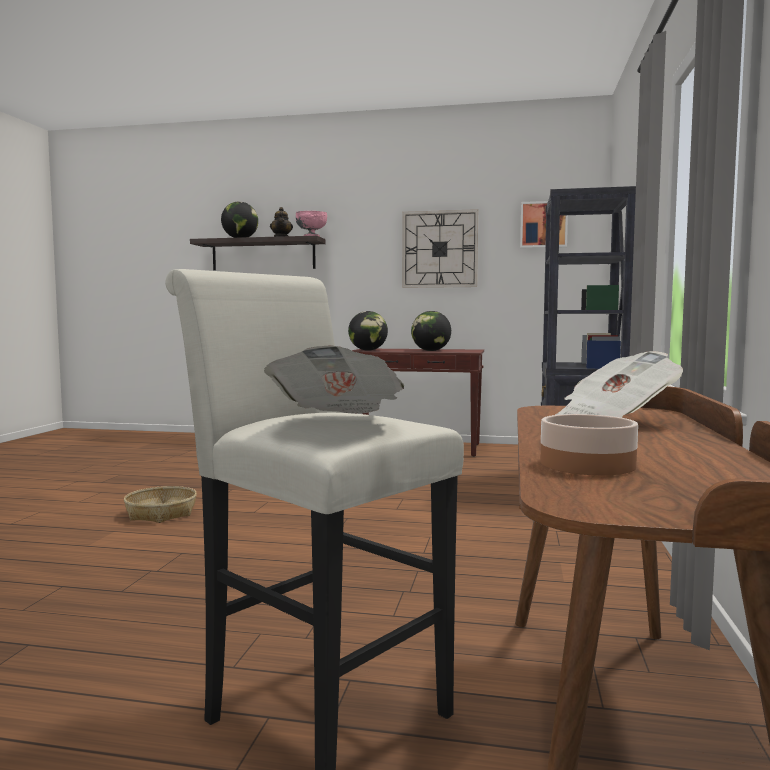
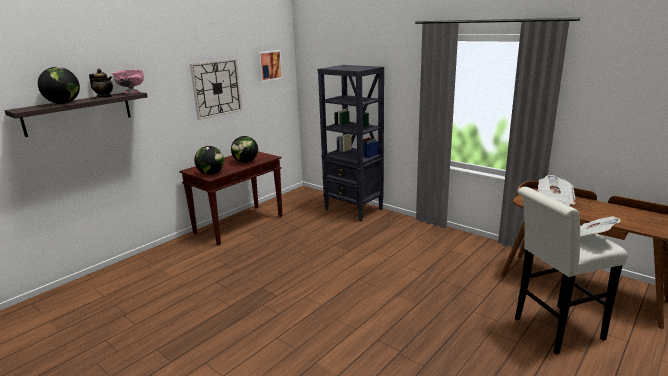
camera: 60 degrees left, 15 degrees up
basket [124,486,197,523] -> none
bowl [540,414,638,475] -> none

